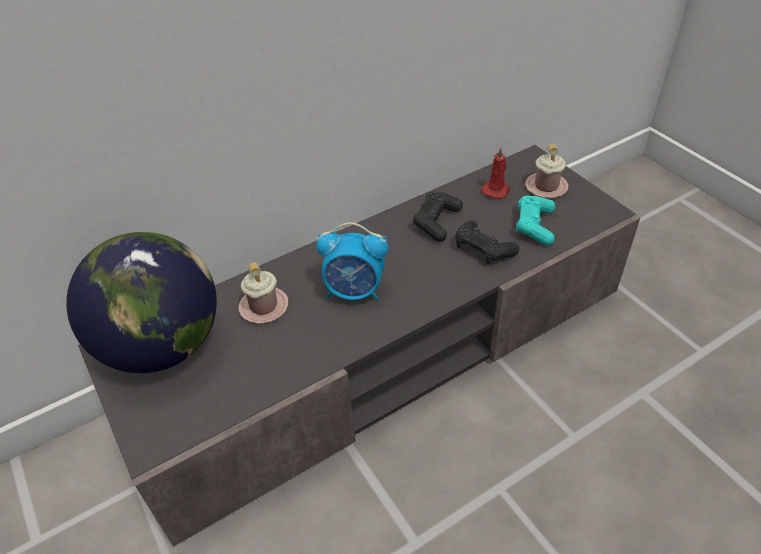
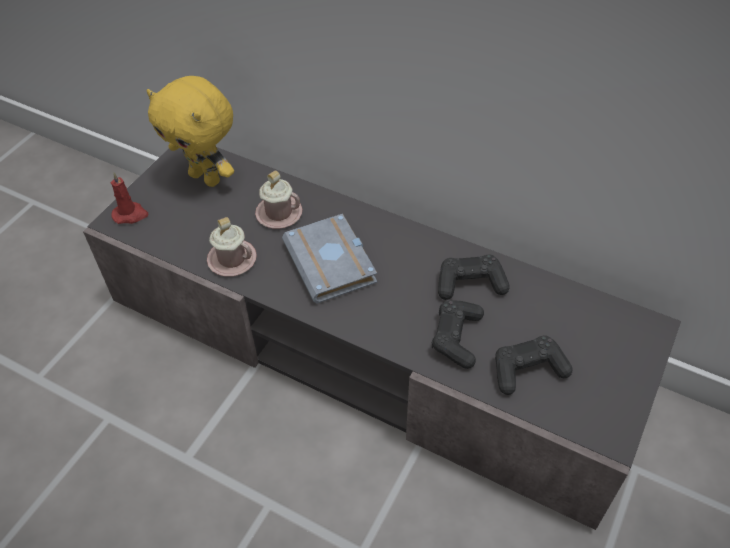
camera: 60 degrees right, 5 degrees up
globe [66,232,217,373] -> yellow plush toy [147,76,234,187]
alarm clock [316,222,388,301] -> grey book [282,214,377,304]
red candle [481,147,510,199] -> red candle moved to [111,172,149,224]
turquoise game controller [516,196,555,245] -> black game controller [495,336,573,395]
pink mug [525,144,568,198] -> pink mug moved to [207,217,257,276]

